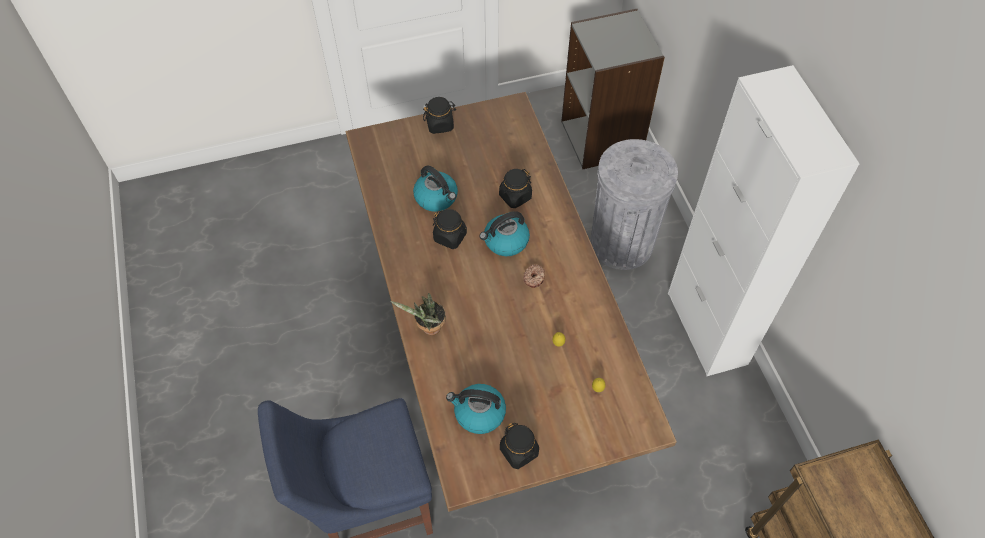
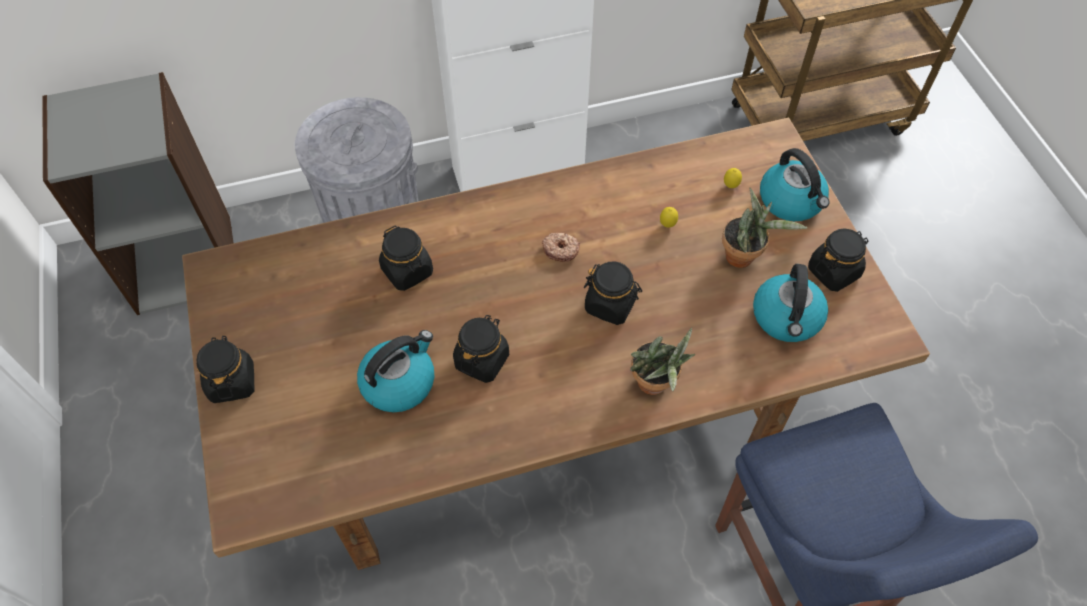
camera: 90 degrees left, 0 degrees up
kettle [479,211,530,256] -> kettle moved to [760,148,830,221]
none -> black jar [584,261,642,325]
none -> potted plant [722,188,807,268]

